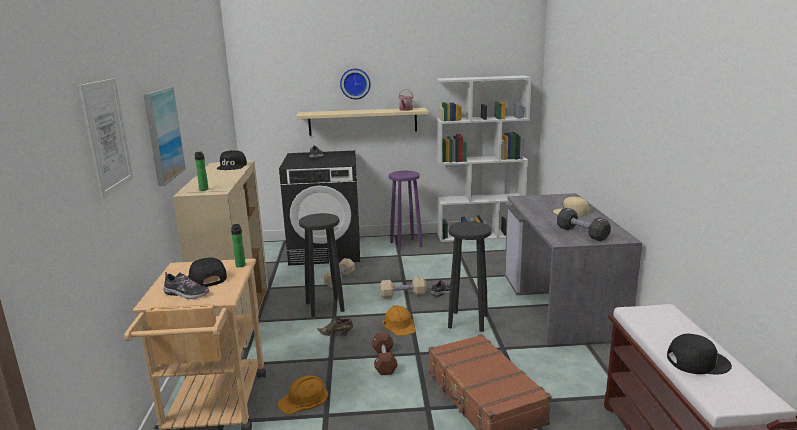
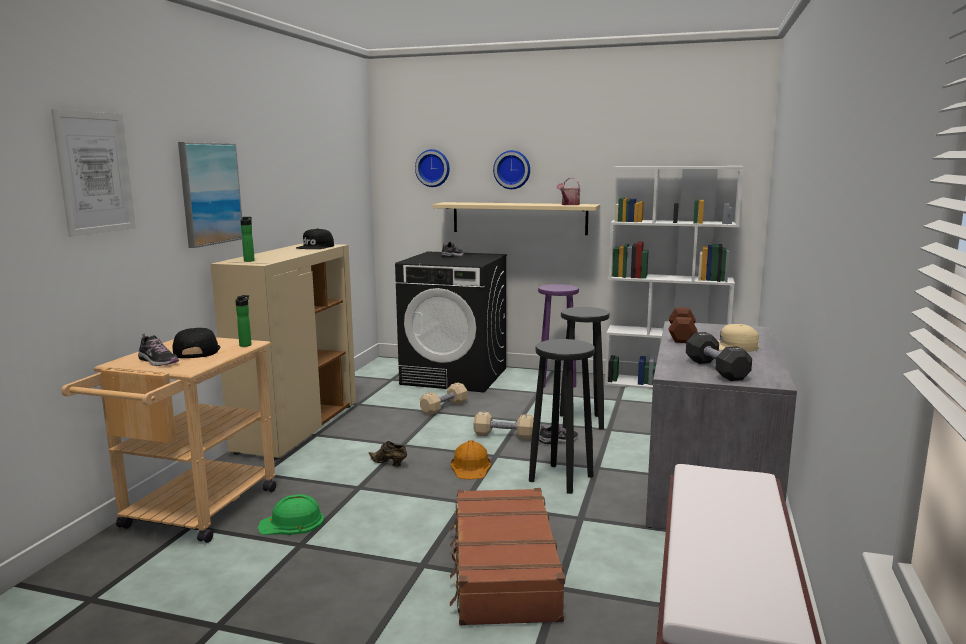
camera: 20 degrees right, 5 degrees down
orange hard hat [277,375,328,414] -> green hard hat [258,494,324,535]
black stool [299,213,345,317] -> black stool moved to [560,307,609,430]
brown dumbbell [372,332,398,375] -> brown dumbbell moved to [669,307,698,343]
black cap [667,334,732,374] -> none
none -> wall clock [415,149,450,187]

